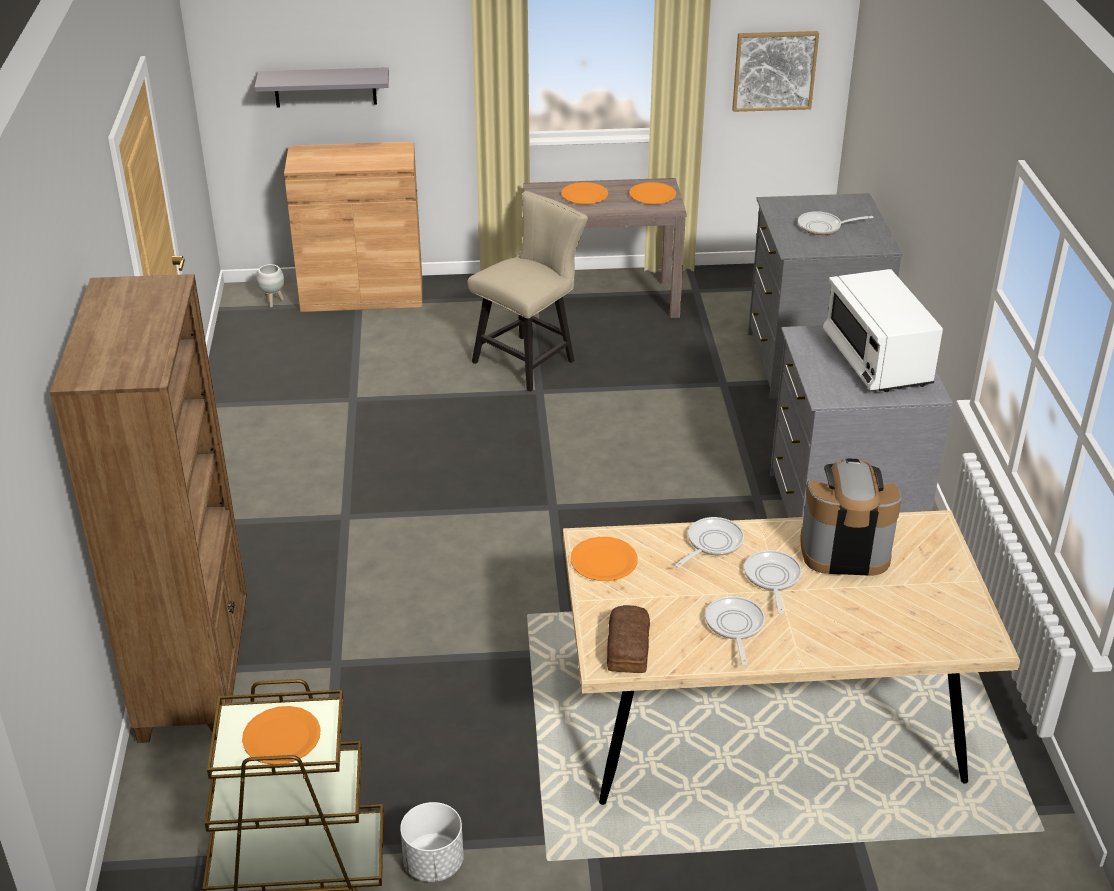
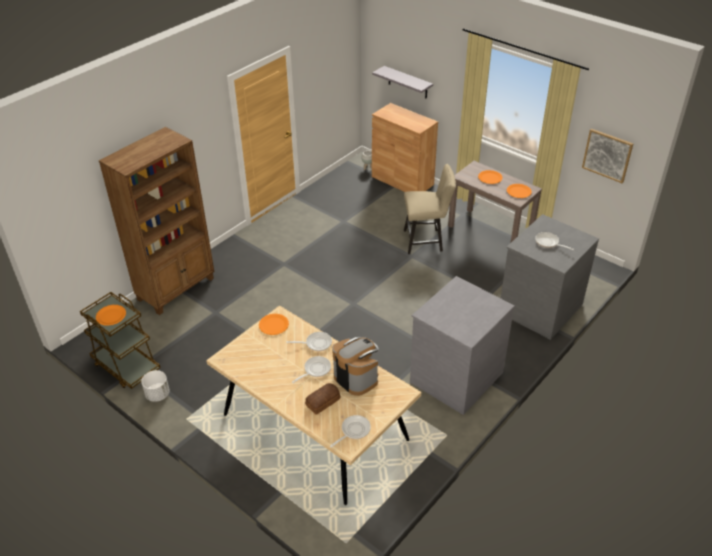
camera: 45 degrees right, 5 degrees up
bread [607,605,650,673] -> bread moved to [305,383,340,415]
frying pan [705,596,765,666] -> frying pan moved to [330,415,371,448]
white microwave [823,269,943,392] -> none

